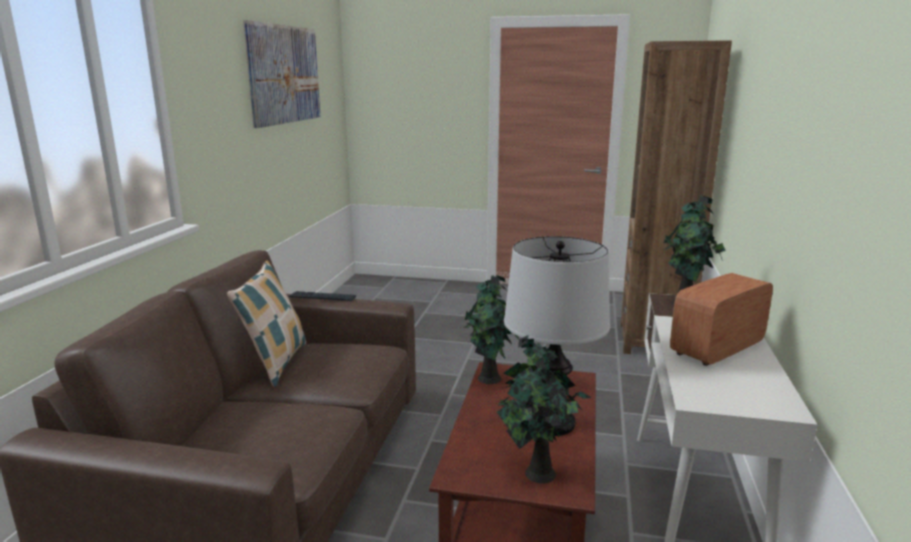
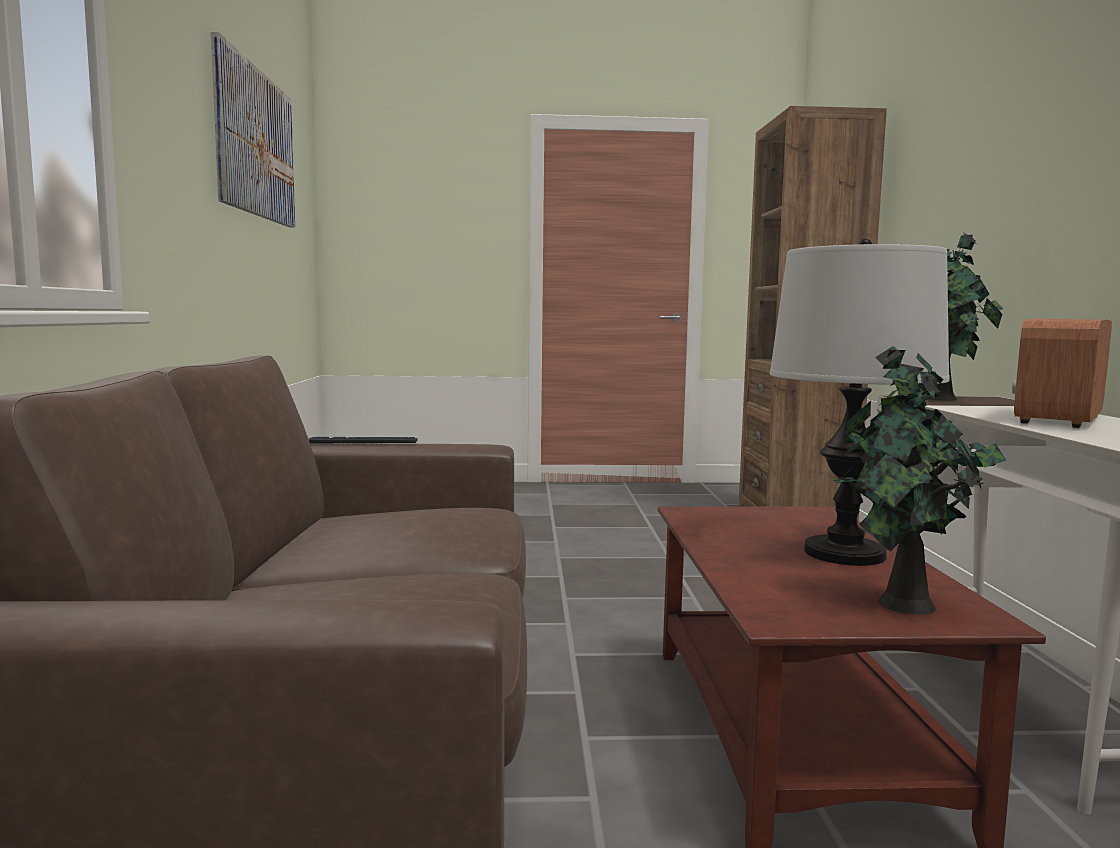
camera: 15 degrees left, 10 degrees down
pillow [227,261,306,387] -> none
potted plant [464,275,519,384] -> none

